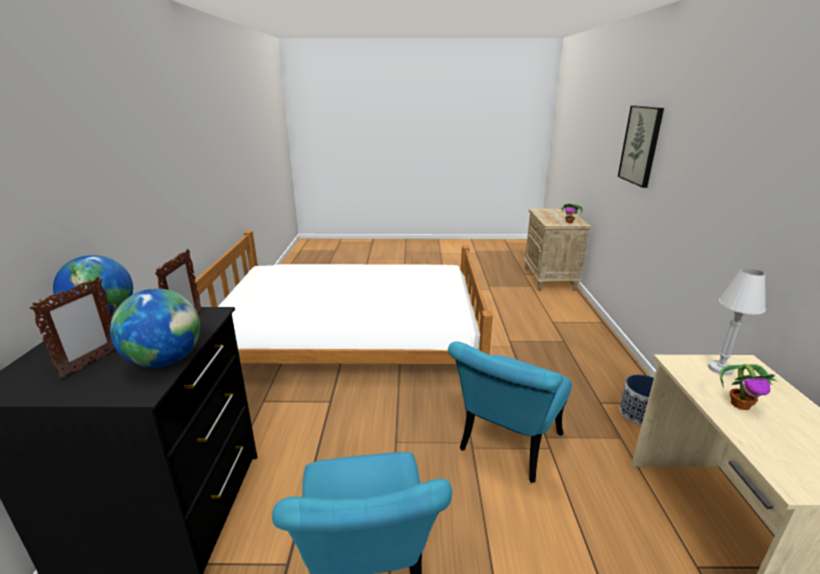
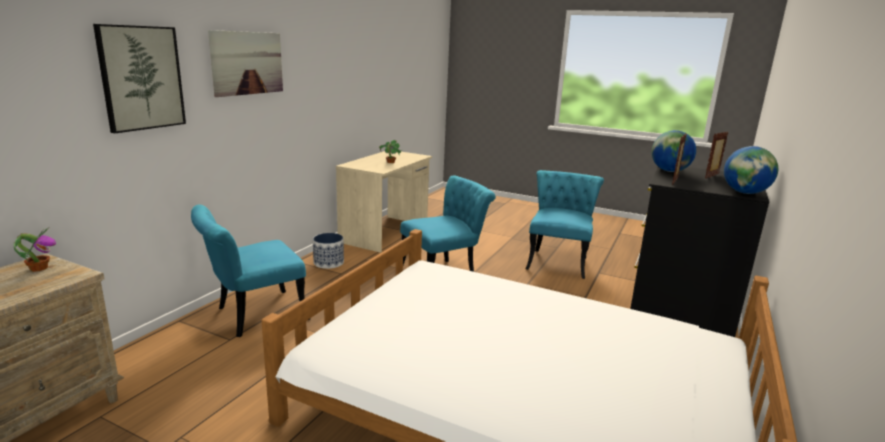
camera: 155 degrees left, 5 degrees down
white table lamp [708,268,766,375] -> none
none -> turquoise chair [191,205,310,337]
none -> picture [208,30,283,97]

